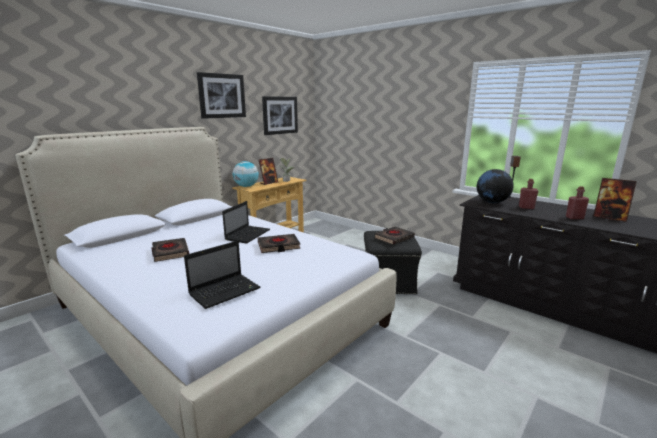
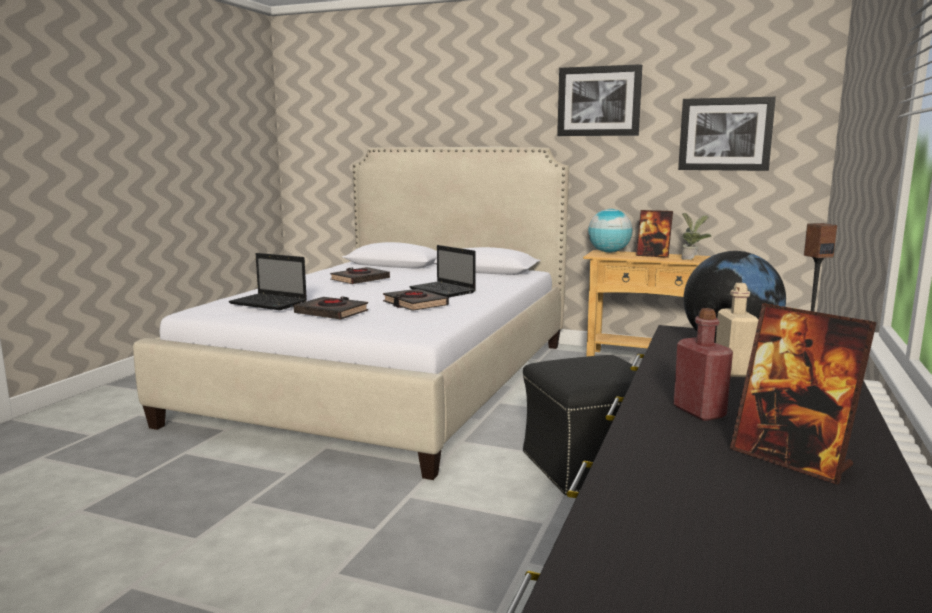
camera: 70 degrees right, 5 degrees down
laptop [222,201,270,244] -> laptop turned 45 degrees clockwise [409,245,476,297]
black book [374,227,415,245] -> black book moved to [294,296,368,319]
red bottle [519,179,539,209] -> beige bottle [716,283,759,377]
picture frame [593,178,637,222] -> picture frame turned 60 degrees counterclockwise [730,303,877,484]

